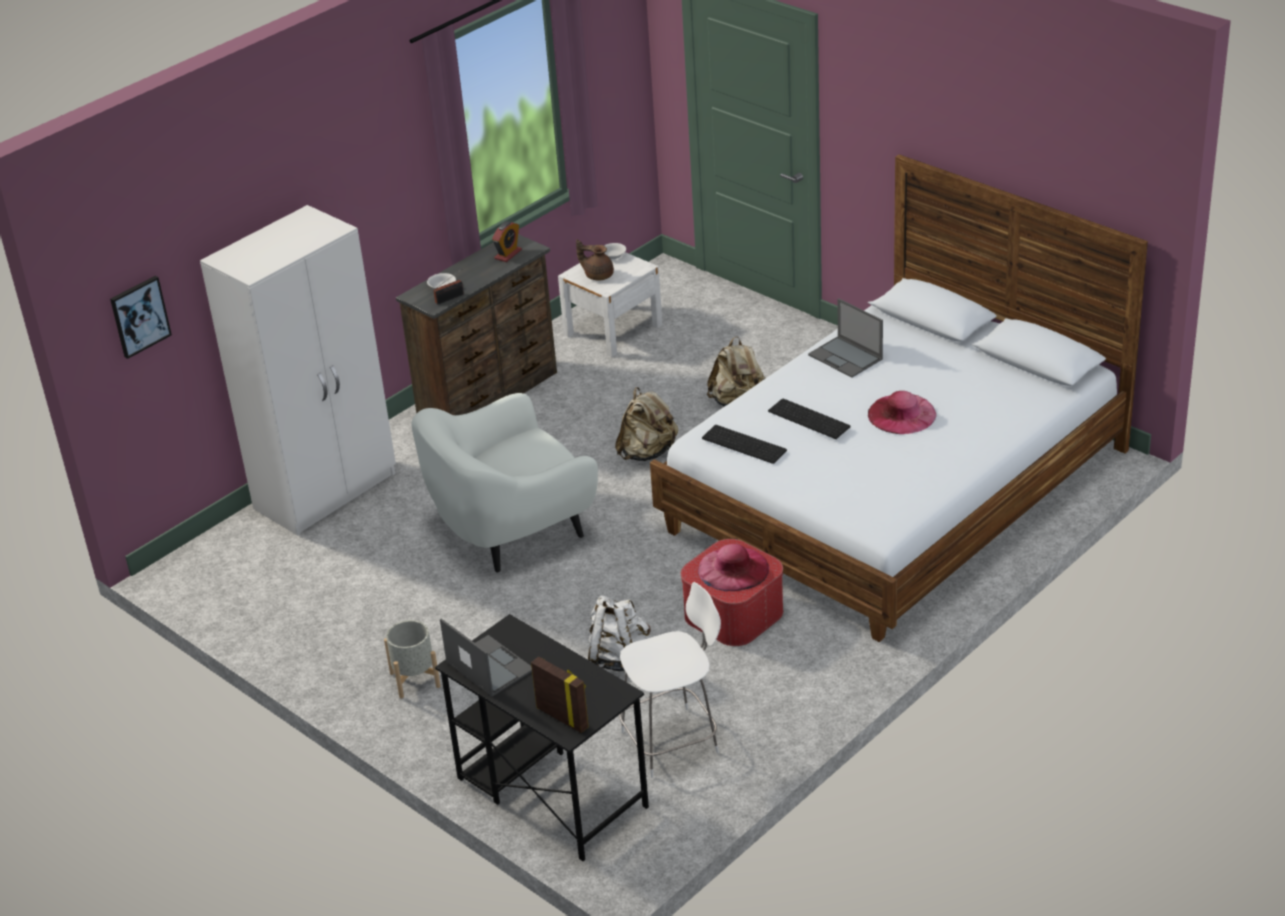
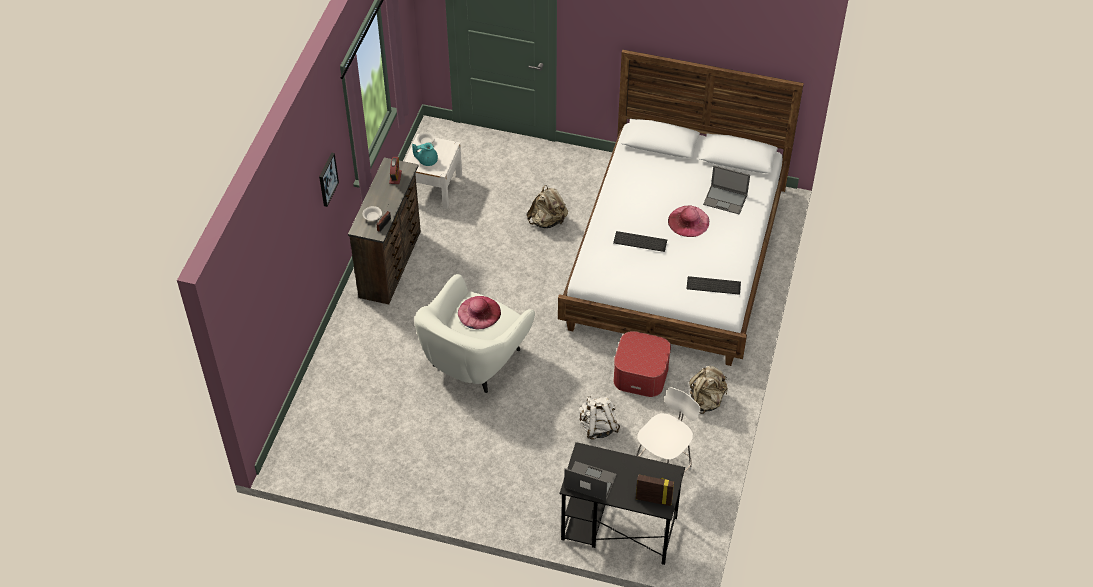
camera: 30 degrees left, 15 degrees up
picture [110,276,172,359] -> picture moved to [319,152,339,207]
white wardrobe [200,205,396,536] -> none
grey planter [384,620,441,698] -> none
brown teapot [576,240,614,281] -> turquoise teapot [412,142,438,166]
beige backpack [615,387,678,461] -> beige backpack moved to [689,366,728,414]
pink hat [698,544,769,591] -> pink hat moved to [458,296,501,330]
keyboard [702,425,787,464] -> keyboard moved to [687,276,741,295]
laptop [808,298,883,378] -> laptop moved to [703,166,750,215]

